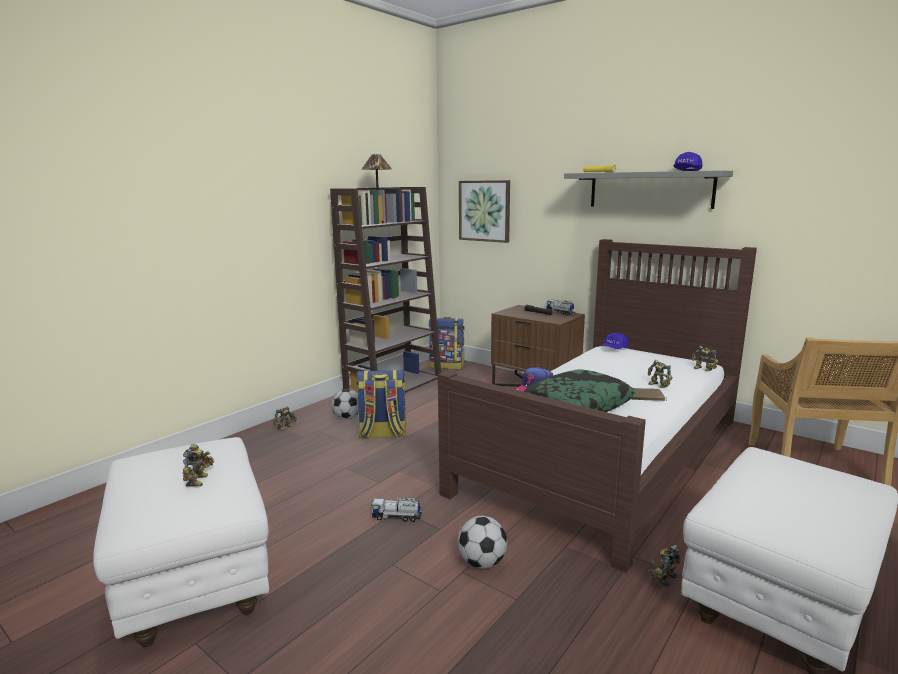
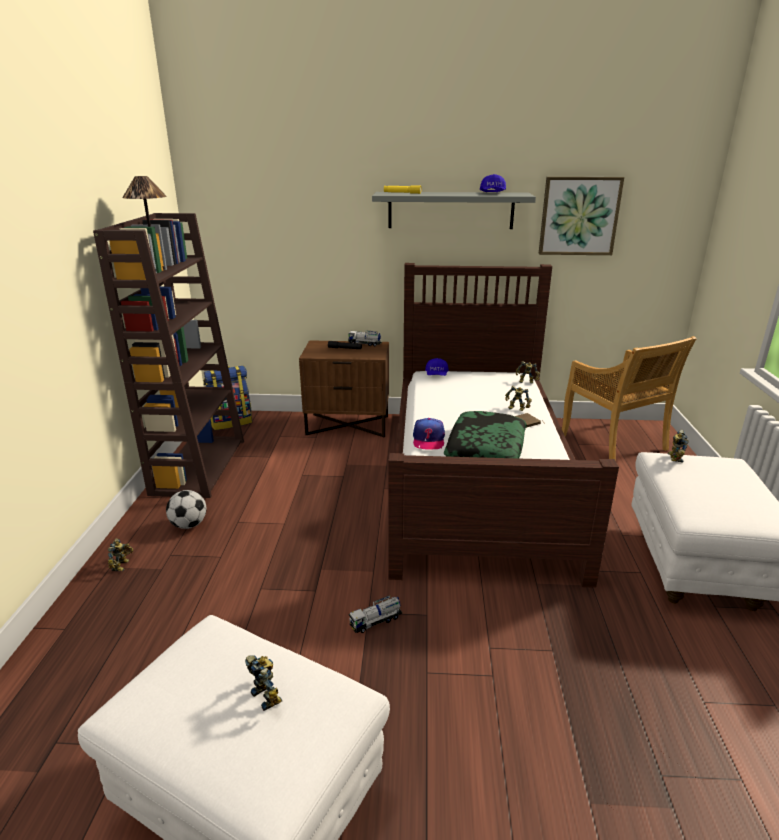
camera: 35 degrees left, 10 degrees up
backpack [356,370,407,438] -> none
football [458,516,507,569] -> none
picture [459,180,510,243] -> picture moved to [539,177,624,255]
toy robot [648,545,680,586] -> toy robot moved to [668,430,689,462]

